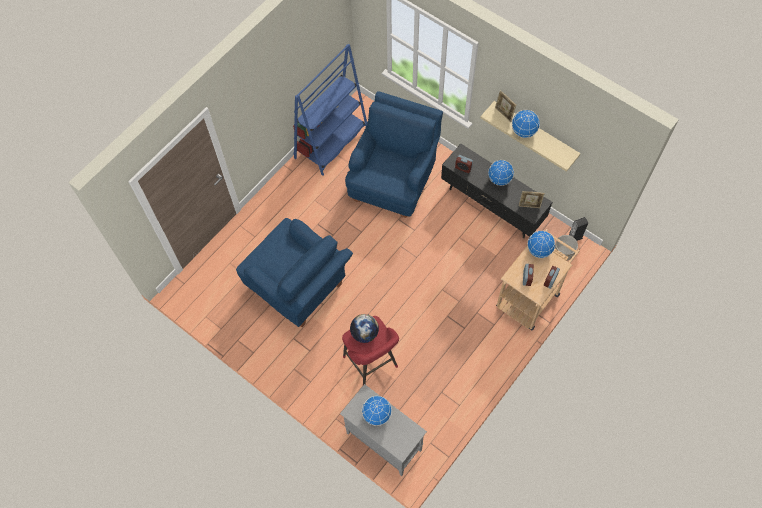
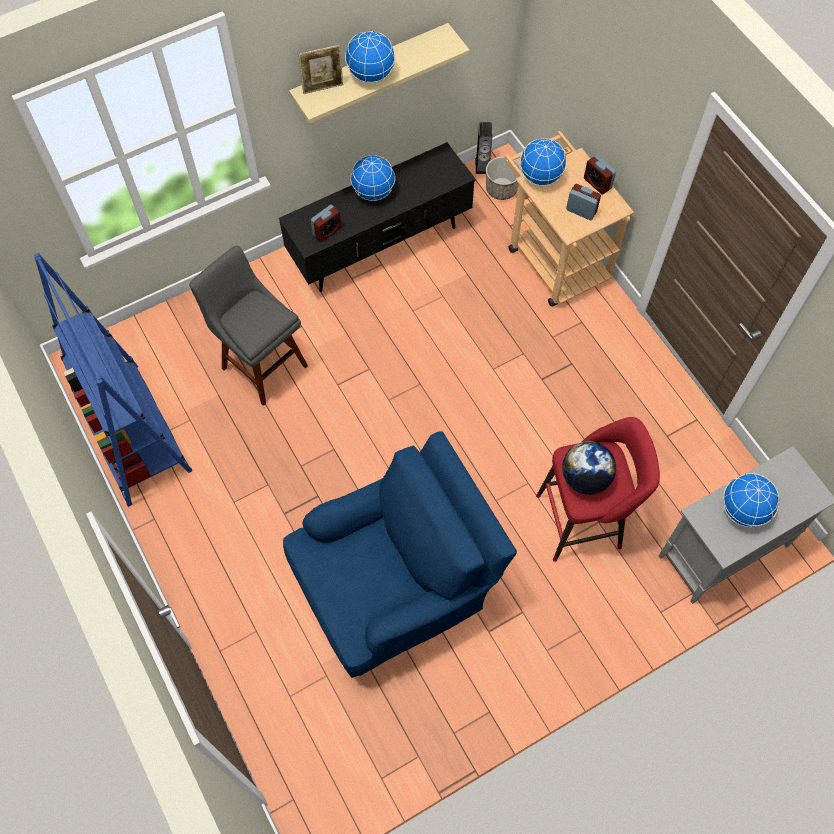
camera: 70 degrees left, 0 degrees up
blue armchair [345,91,443,218] -> grey stool [189,245,308,406]
picture frame [519,191,545,208] -> none

